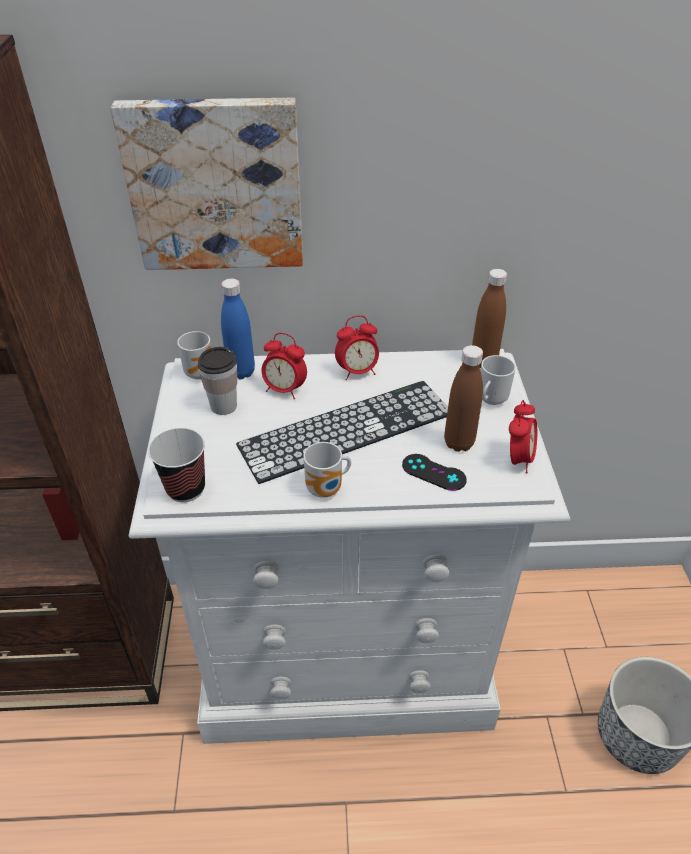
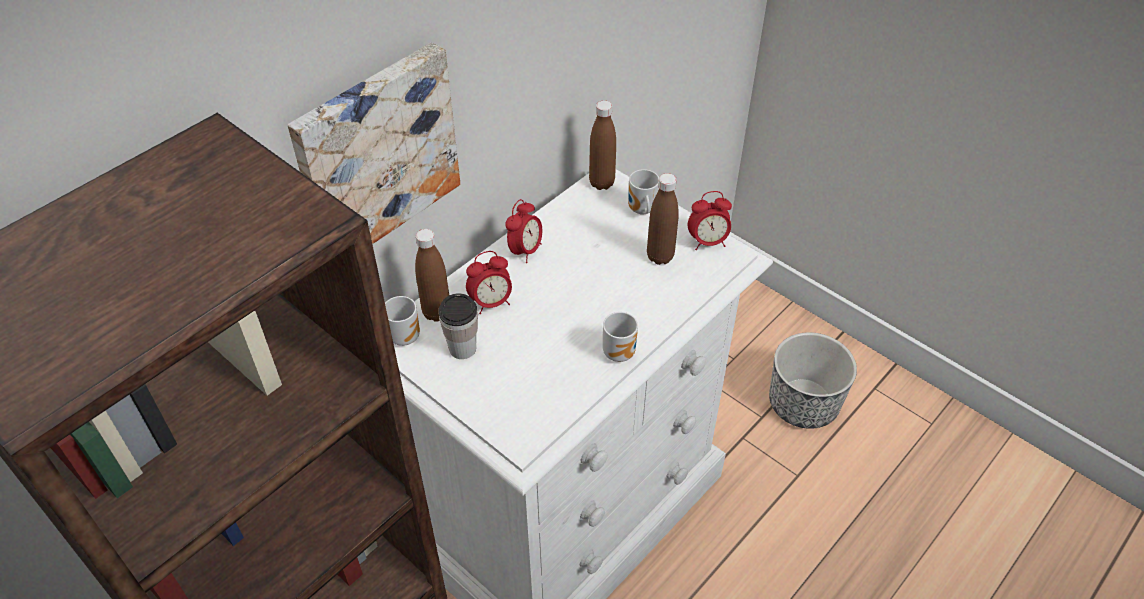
camera: 45 degrees left, 5 degrees up
cup [148,428,205,502] -> none
blue bottle [221,278,255,379] -> brown bottle [415,229,449,322]
keyboard [236,381,448,484] -> none
black game controller [402,454,467,491] -> none
alarm clock [509,400,537,473] -> alarm clock turned 105 degrees clockwise [688,191,732,250]

